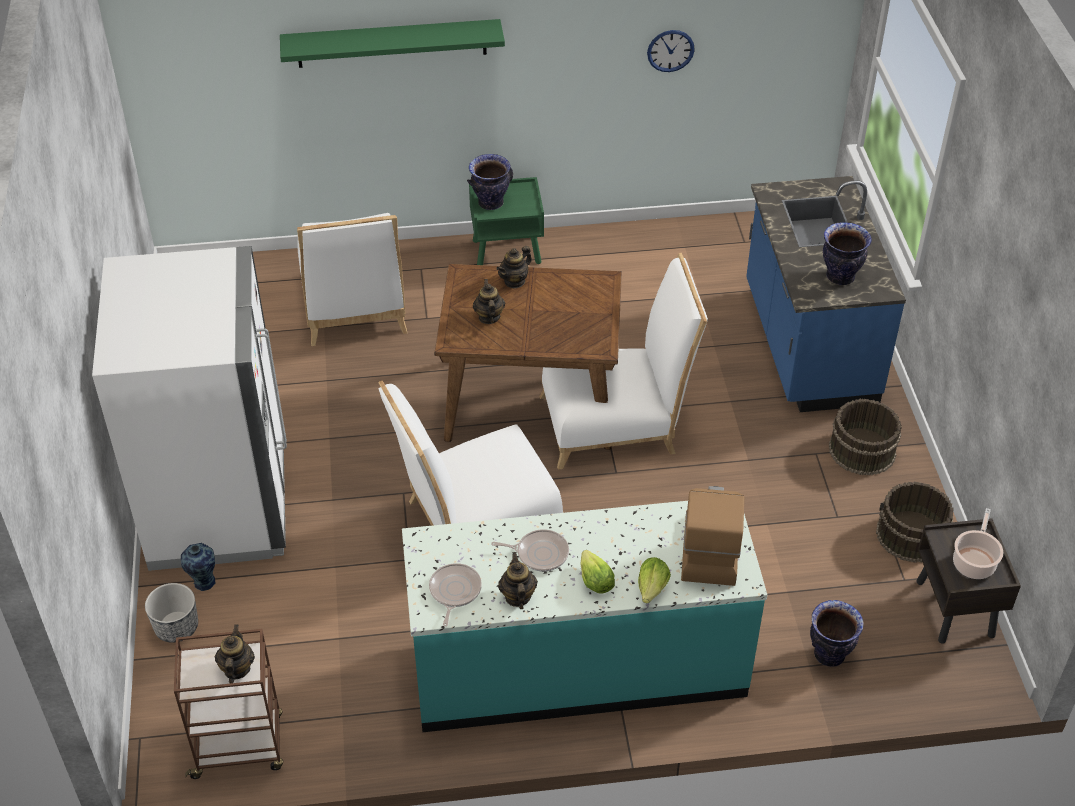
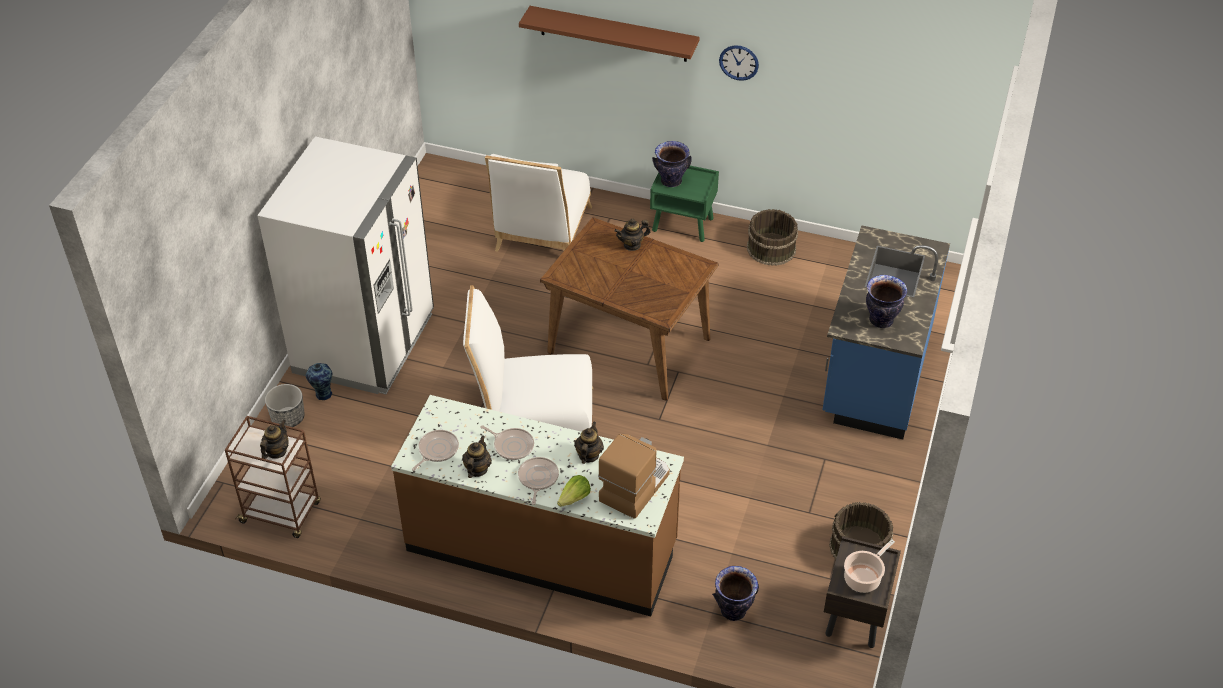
camera: 25 degrees right, 0 degrees up
green shelf [280,19,505,68] -> brown shelf [519,6,700,62]
turquoise counter [402,501,767,732] -> brown counter [391,395,684,616]
teapot [473,279,505,324] -> teapot moved to [574,421,604,464]
white chair [540,253,708,470] -> none
lettuce [580,550,615,594] -> frying pan [518,457,559,505]
wall clock [647,30,695,72] -> wall clock moved to [719,45,759,81]
brown bucket [829,399,902,475] -> brown bucket moved to [747,209,798,266]

